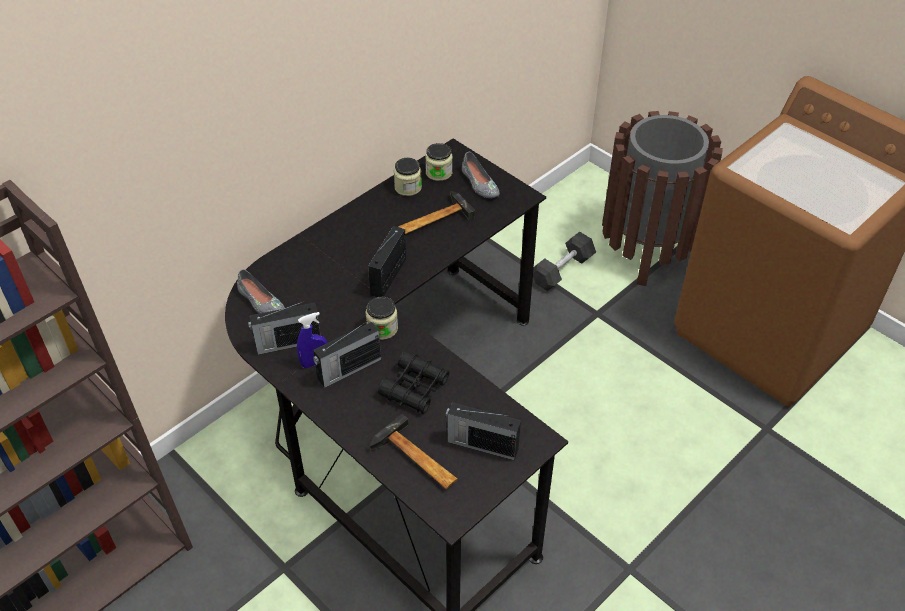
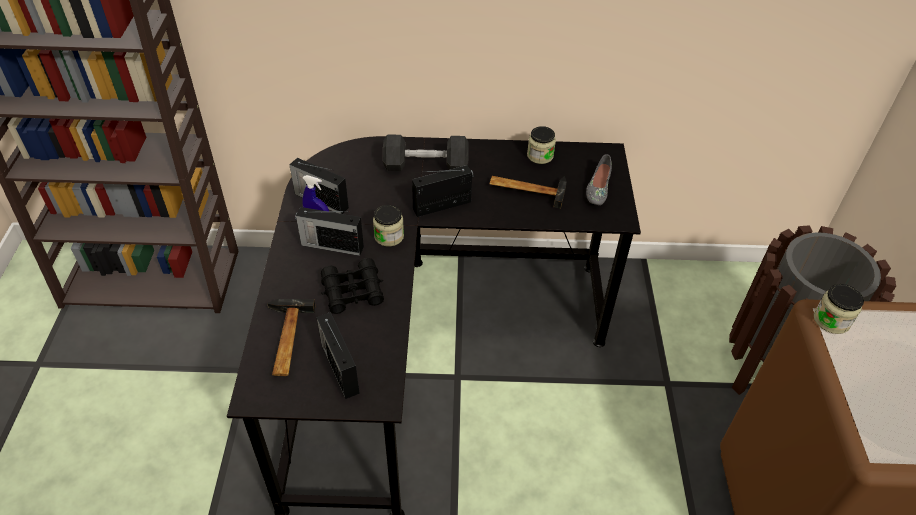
camera: 45 degrees right, 0 degrees up
grey shoe [237,269,285,314] -> none
jar [425,143,452,181] -> jar moved to [814,284,864,334]
black dumbbell [533,232,596,291] -> black dumbbell moved to [383,134,469,171]

